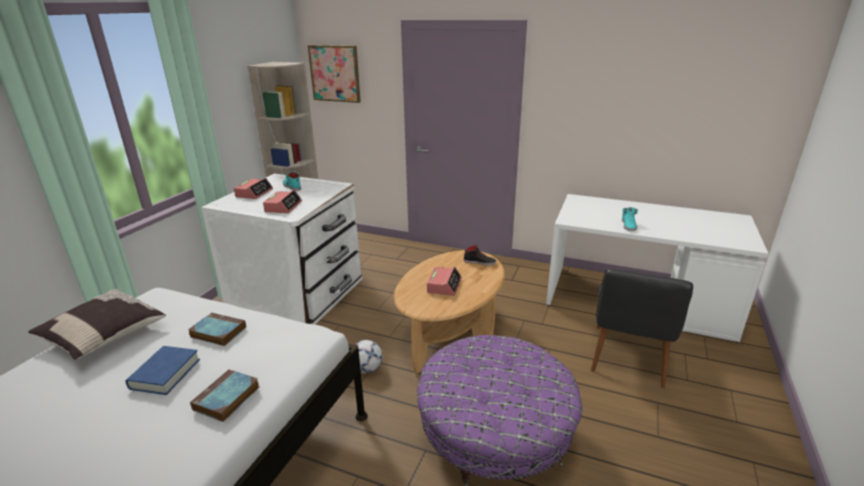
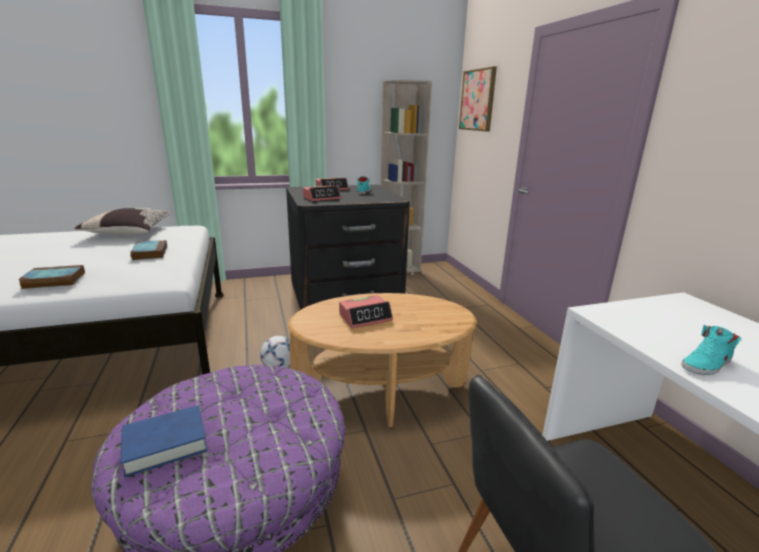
camera: 50 degrees right, 5 degrees down
blue book [125,346,200,395] -> blue book moved to [121,405,208,477]
white dresser [201,173,363,325] -> black dresser [286,185,410,310]
black shoe [463,244,496,265] -> none

